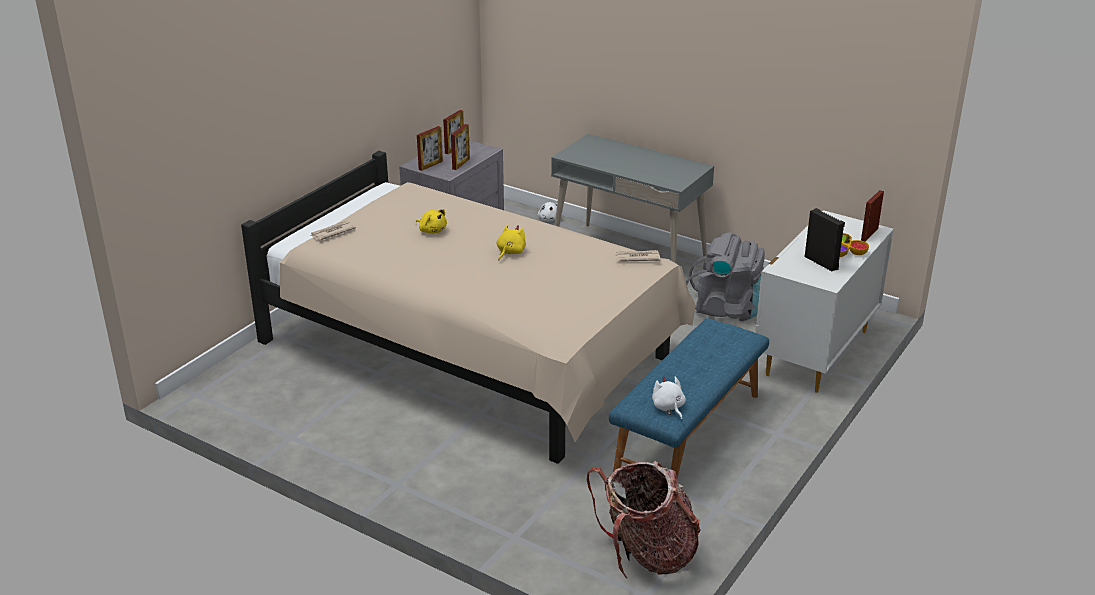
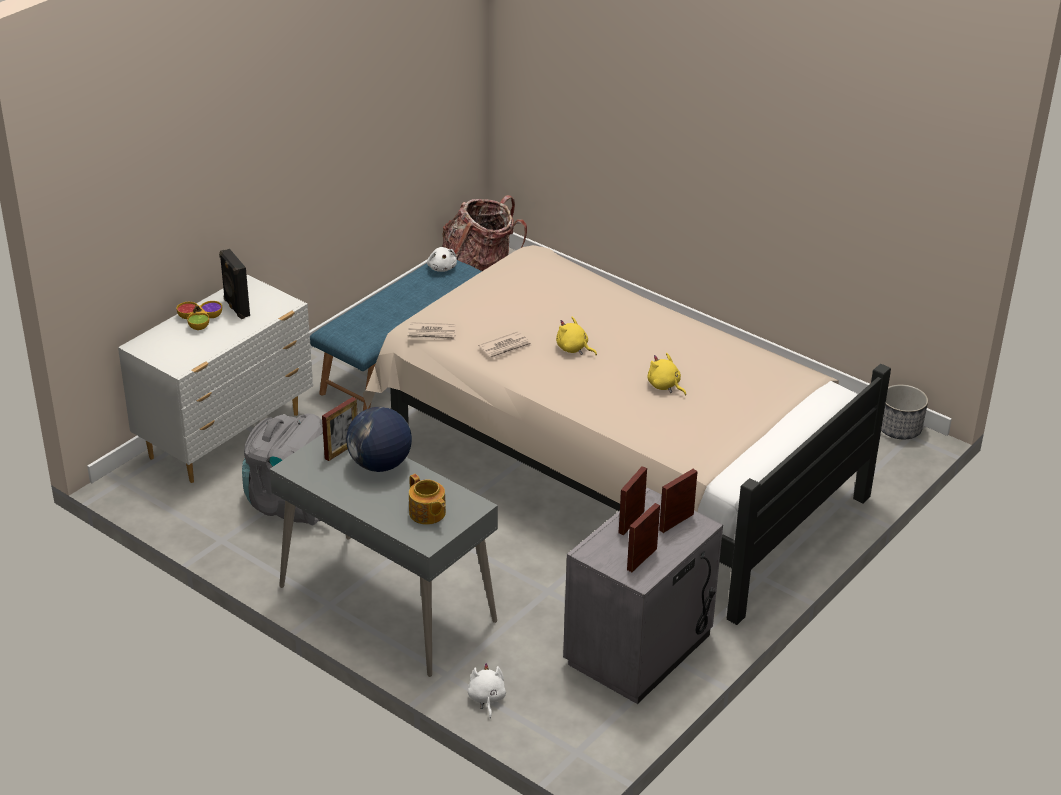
camera: 175 degrees left, 5 degrees up
newspaper [310,221,356,240] -> newspaper moved to [479,331,532,359]
yellow plush toy [496,224,526,260] -> yellow plush toy turned 90 degrees clockwise [556,317,597,355]
picture frame [861,190,884,242] -> picture frame moved to [322,397,357,461]
none -> globe [346,407,412,472]
none -> teapot [409,474,446,525]
none -> planter [881,384,928,439]

